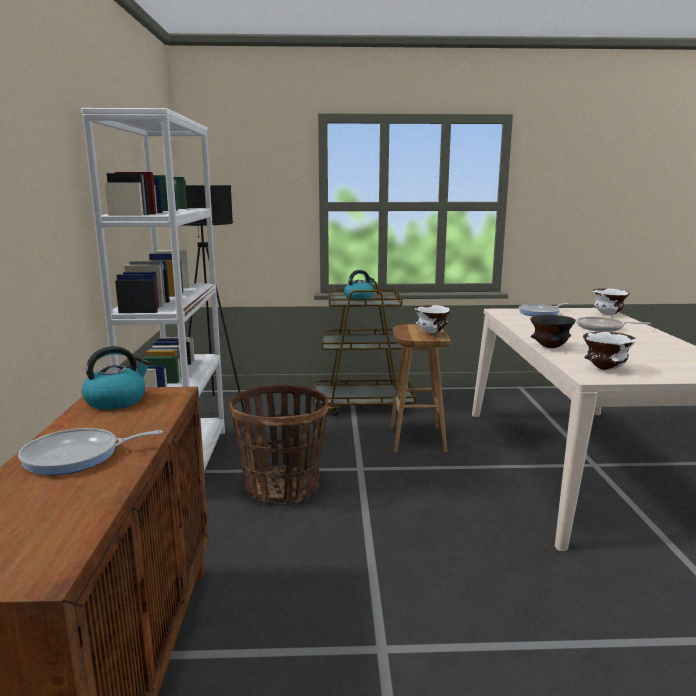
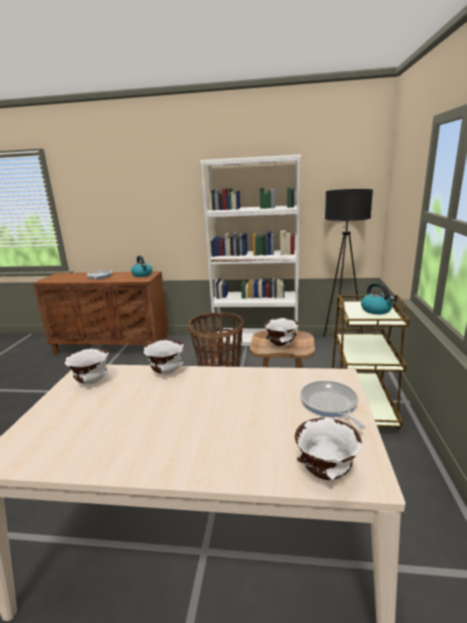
camera: 100 degrees right, 5 degrees up
black bowl [530,315,576,348] -> white bowl [143,340,185,375]
frying pan [576,317,651,332] -> none

